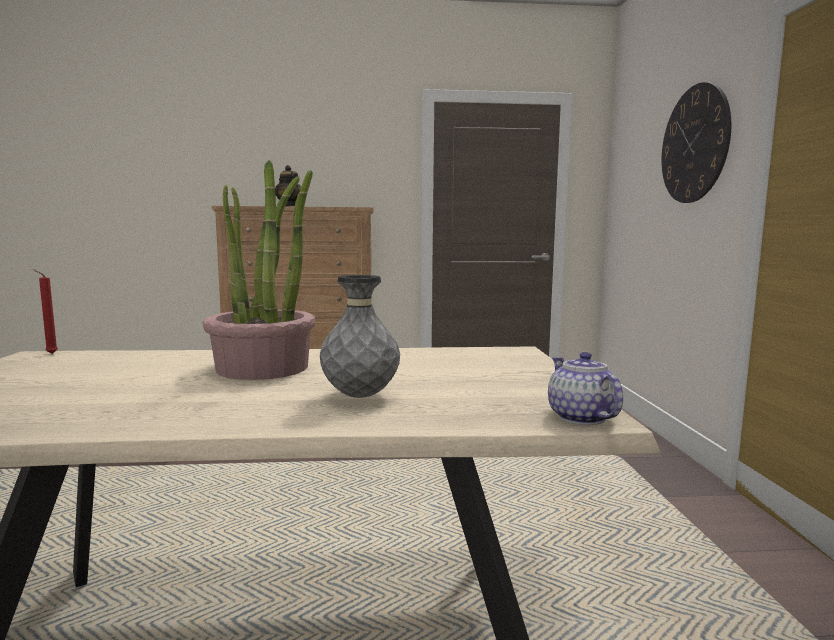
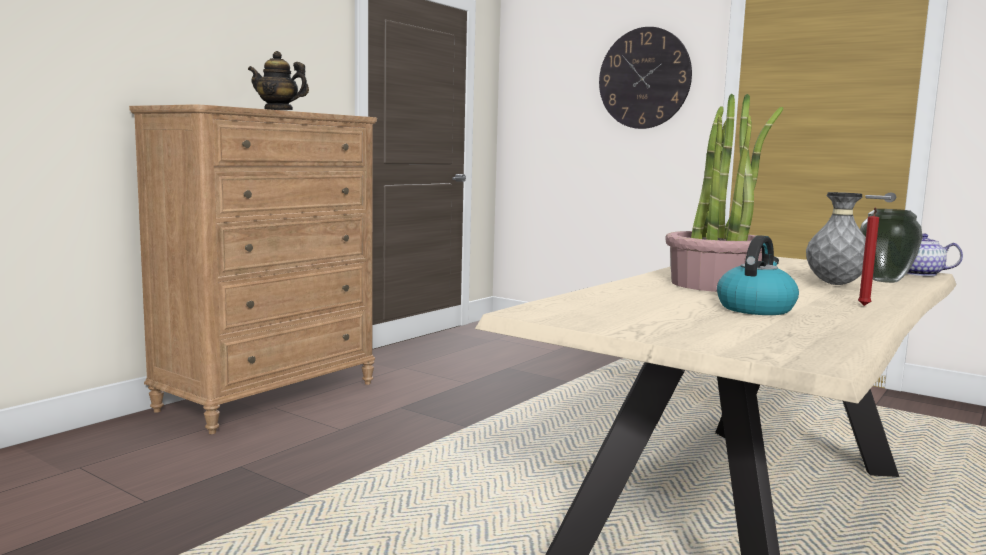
camera: 50 degrees left, 0 degrees up
red candle [33,269,58,354] -> red candle moved to [858,207,879,306]
none -> kettle [717,235,799,315]
none -> vase [860,209,923,283]

